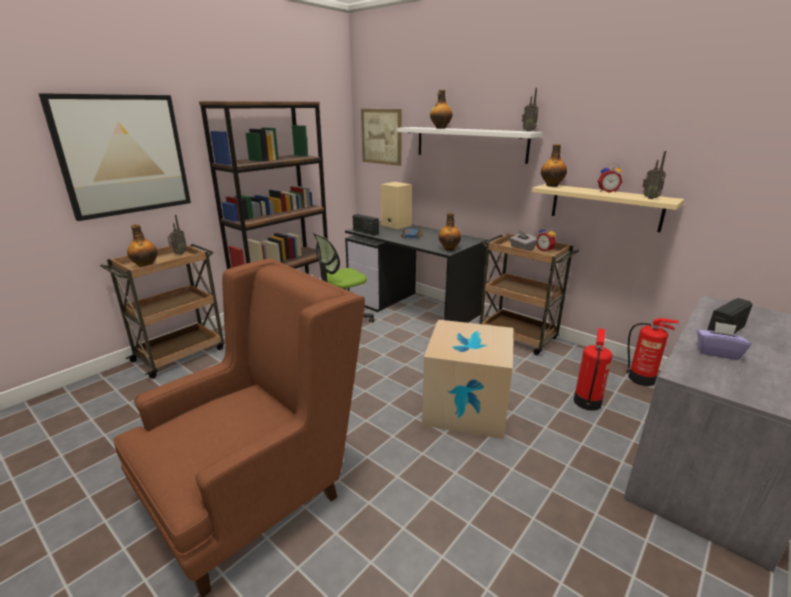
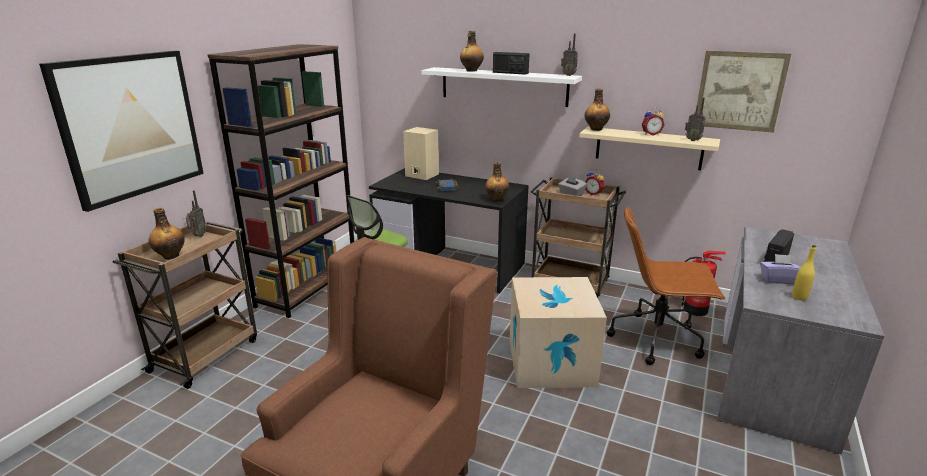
camera: 15 degrees left, 0 degrees up
radio [353,214,379,236] -> radio moved to [493,52,530,75]
picture [361,109,402,166] -> picture moved to [697,50,791,133]
fire extinguisher [574,328,613,411] -> brown office chair [607,207,725,365]
none -> yellow bottle [792,245,816,301]

